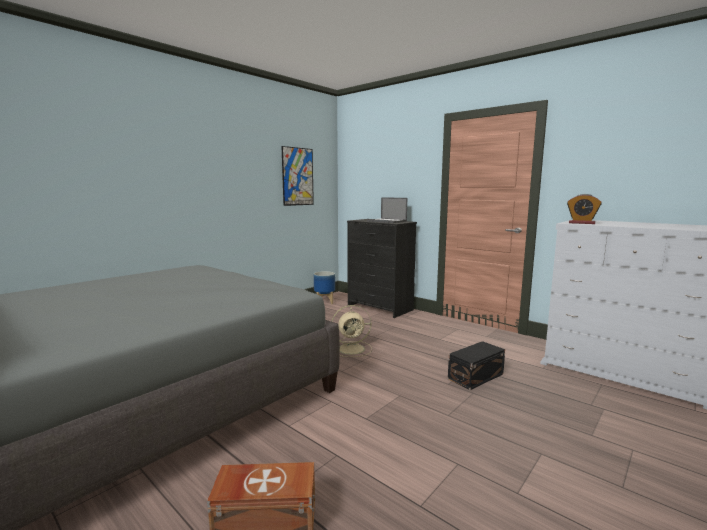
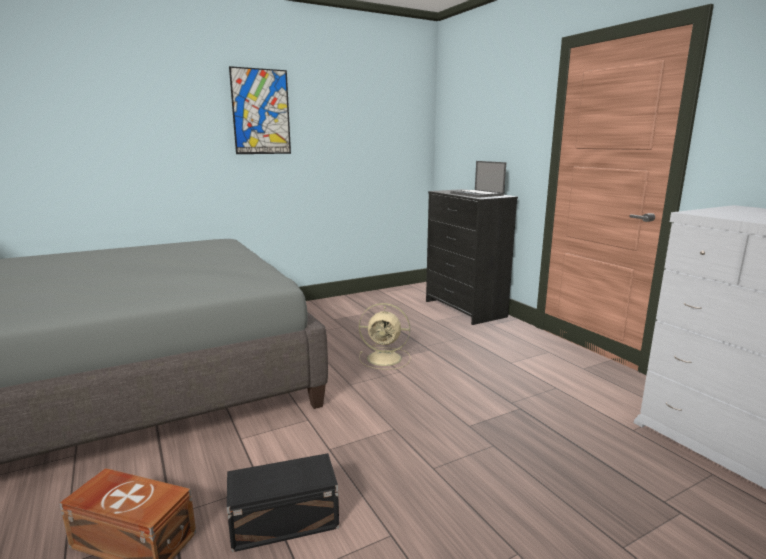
camera: 20 degrees right, 5 degrees up
picture [281,146,314,206] -> picture moved to [229,66,291,154]
planter [314,271,335,304] -> none
black storage box [448,341,505,390] -> black storage box moved to [227,453,339,552]
alarm clock [567,194,602,224] -> none

